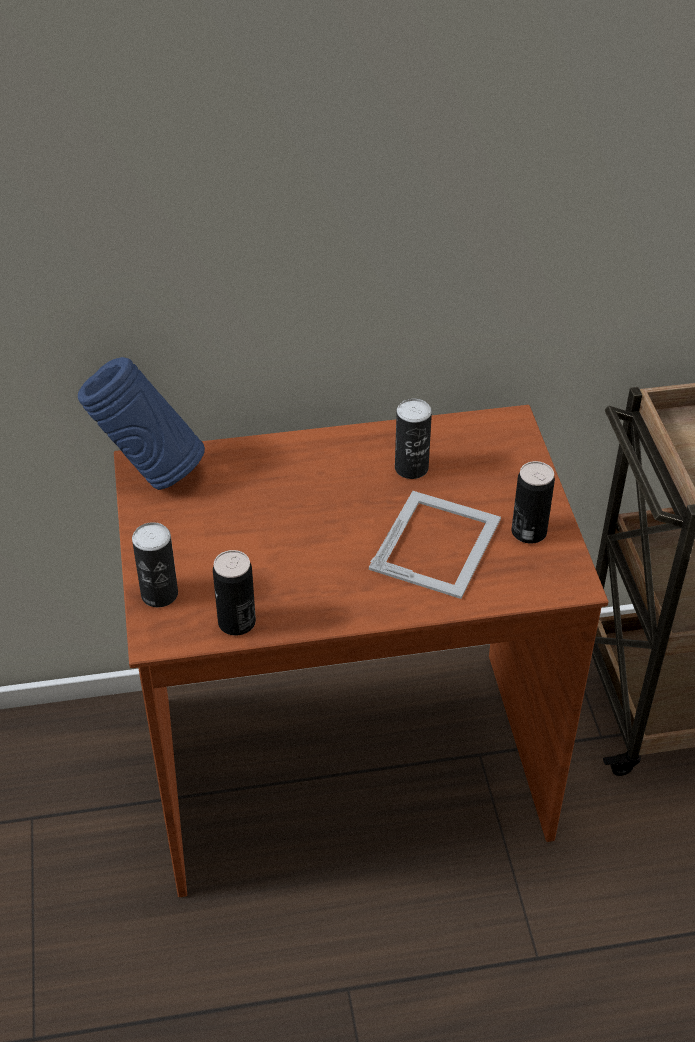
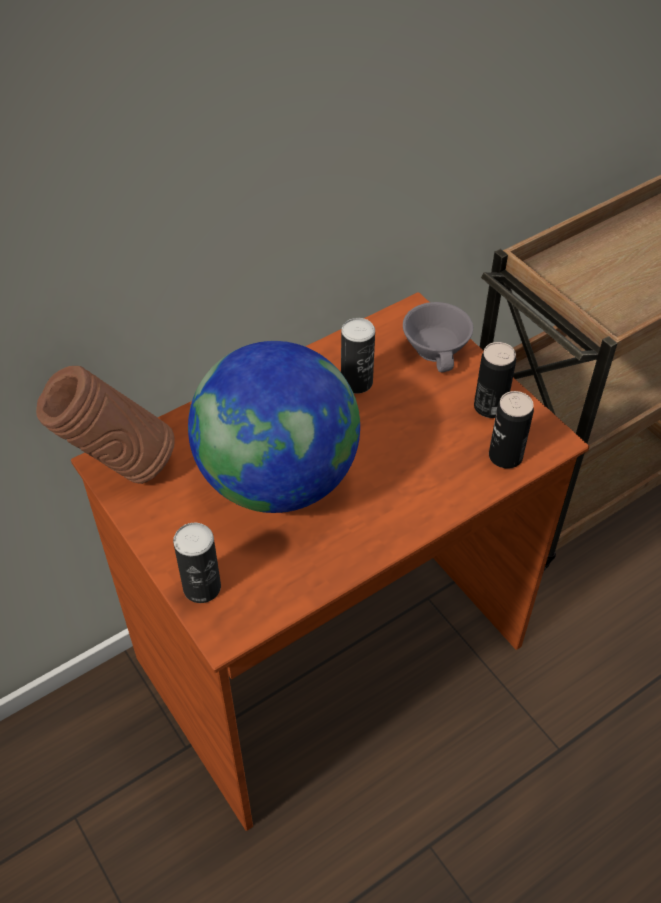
camera: 25 degrees left, 5 degrees up
blue vase [78,357,205,490] -> brown vase [36,366,174,484]
can [213,550,256,635] -> can moved to [489,391,534,468]
picture frame [369,491,501,599] -> none
none -> globe [188,341,360,513]
none -> grey cup [403,302,473,372]

